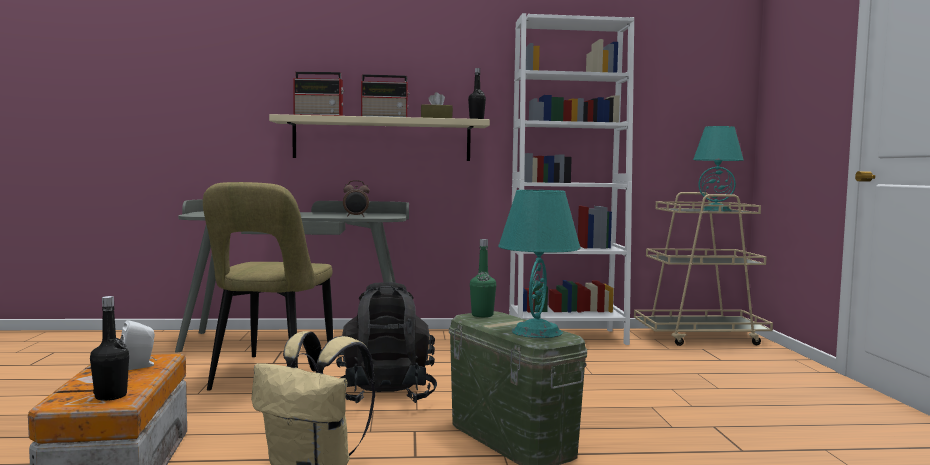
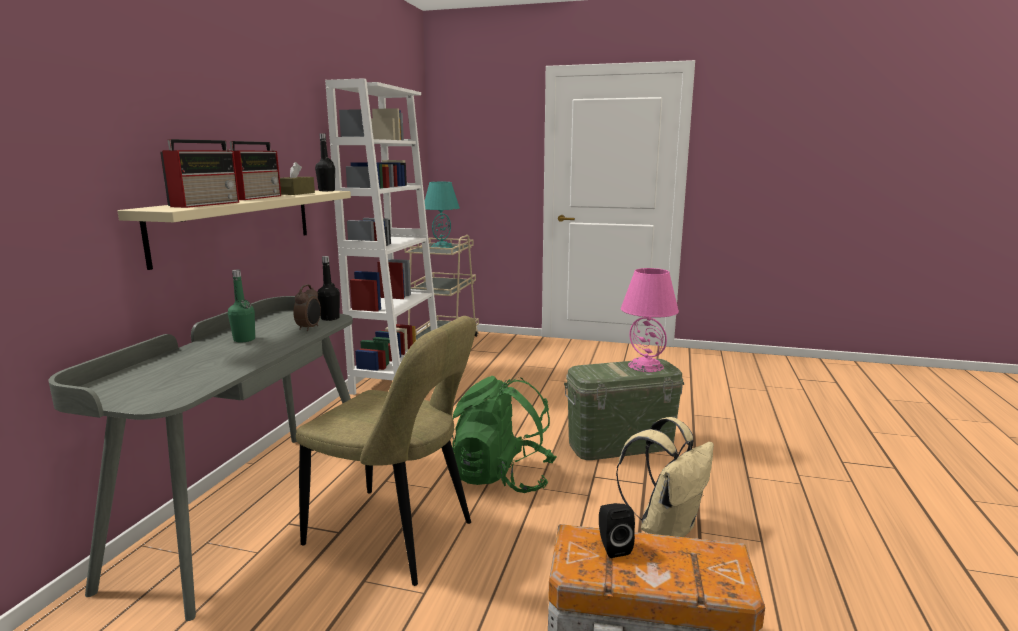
camera: 70 degrees left, 10 degrees up
black bottle [90,296,129,401] -> black bottle moved to [317,256,340,321]
white speaker [120,320,157,370] -> black speaker [599,503,635,558]
black backpack [336,282,437,404] -> green backpack [452,376,557,493]
green bottle [470,239,496,317] -> green bottle moved to [228,269,255,343]
turquoise table lamp [498,190,581,338] -> pink table lamp [621,268,679,372]

